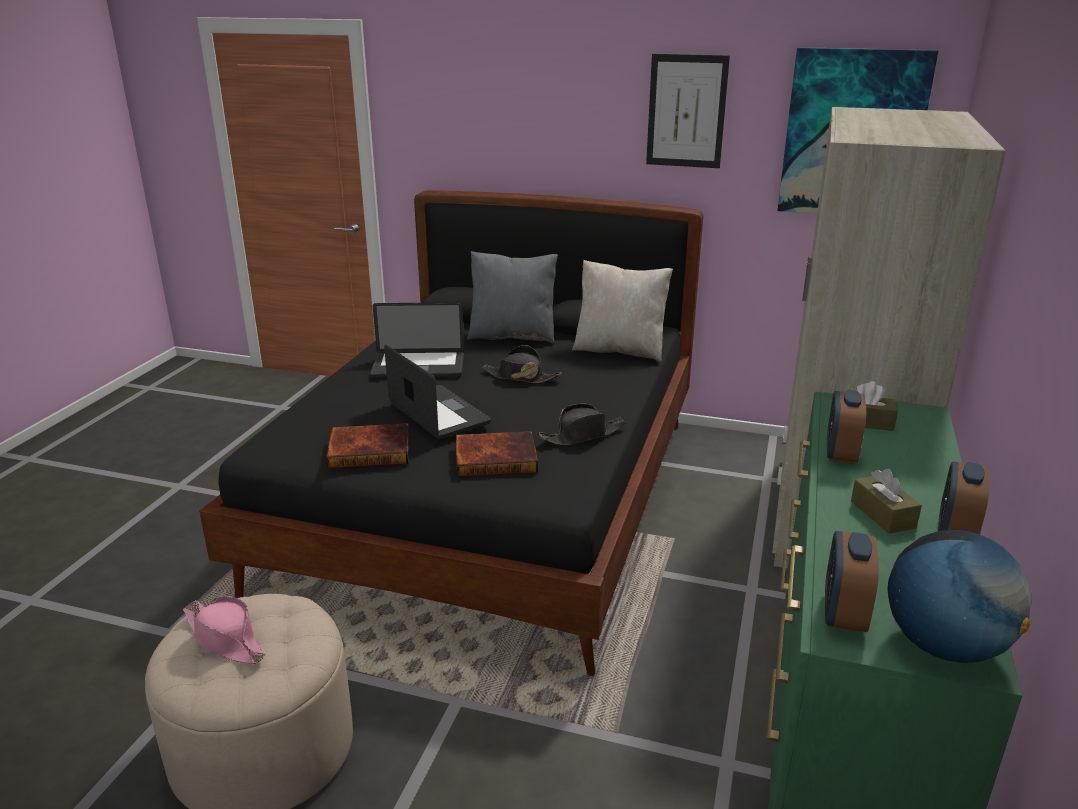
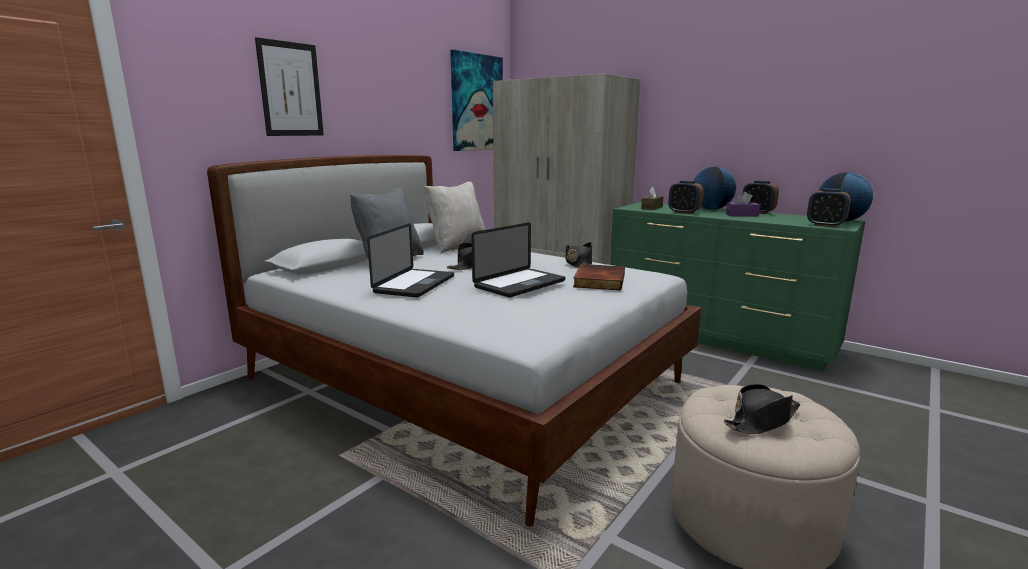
camera: 70 degrees left, 10 degrees down
pink hat [183,596,265,664] -> black hat [724,384,800,434]
black bed [199,190,703,676] -> white bed [207,155,702,527]
book [326,423,409,468] -> none
laptop [384,344,491,439] -> laptop turned 150 degrees clockwise [471,222,565,298]
picture [646,54,730,168] -> picture moved to [255,37,324,136]
brown tissue box [851,468,922,534] -> purple tissue box [726,192,760,217]
none -> globe [693,167,736,210]

